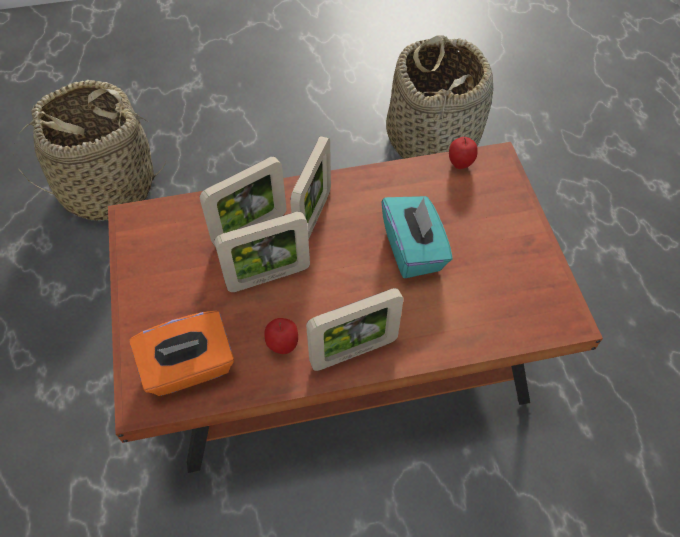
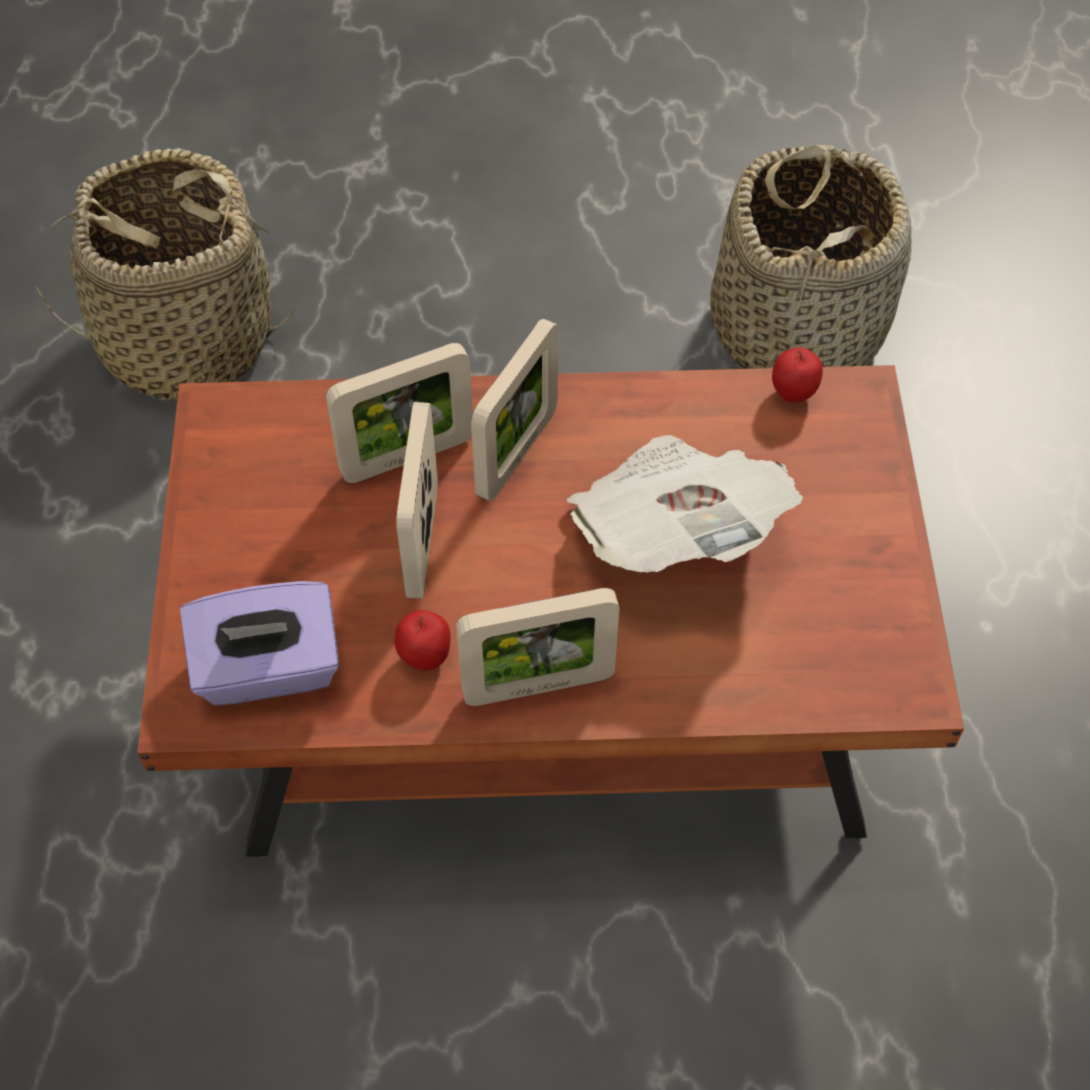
camera: 10 degrees right, 0 degrees up
orange tissue box [129,310,234,396] -> purple tissue box [180,581,339,705]
picture frame [214,212,310,292] -> picture frame turned 105 degrees clockwise [396,402,438,599]
turquoise tissue box [381,196,453,278] -> newspaper [567,435,803,573]

